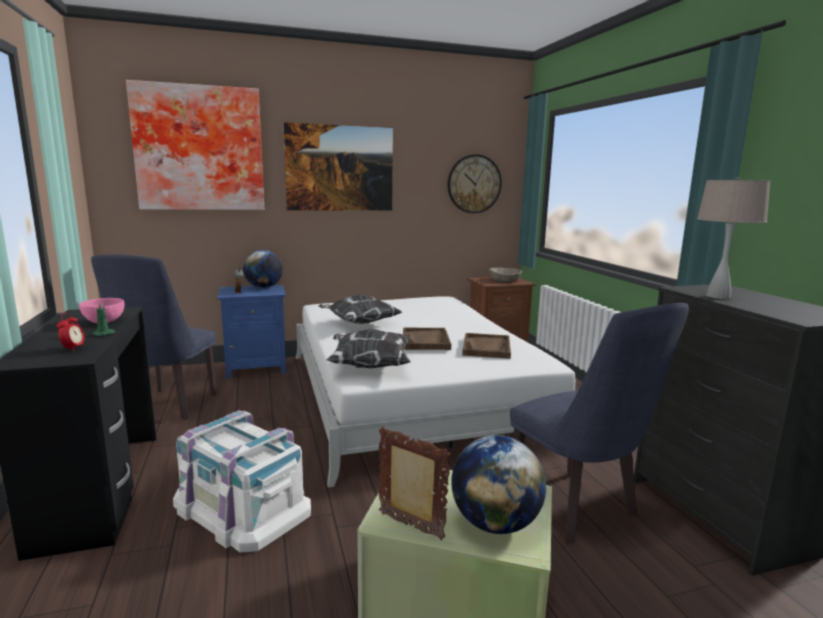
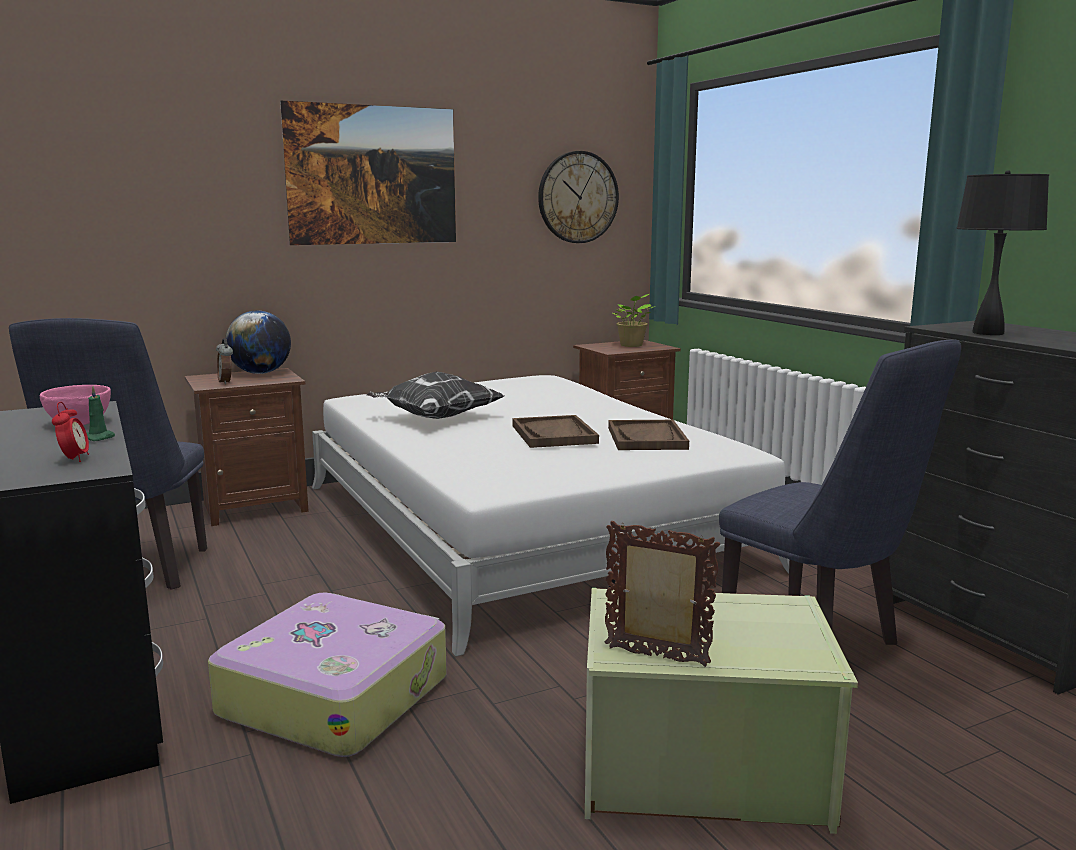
camera: 10 degrees left, 0 degrees up
picture [126,80,264,210] -> none
white storage box [173,410,311,553] -> suitcase [208,592,447,757]
blue nightstand [217,285,286,379] -> brown nightstand [185,368,309,526]
pillow [327,329,411,368] -> none
globe [451,435,546,534] -> none
beige bowl [489,267,522,282] -> potted plant [613,294,656,347]
beige table lamp [697,177,771,299] -> black table lamp [956,170,1049,335]

